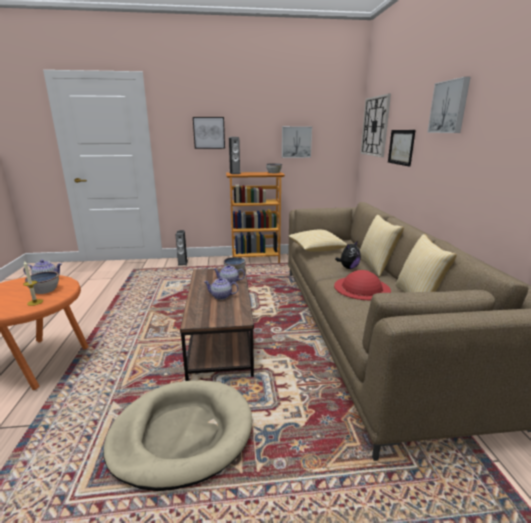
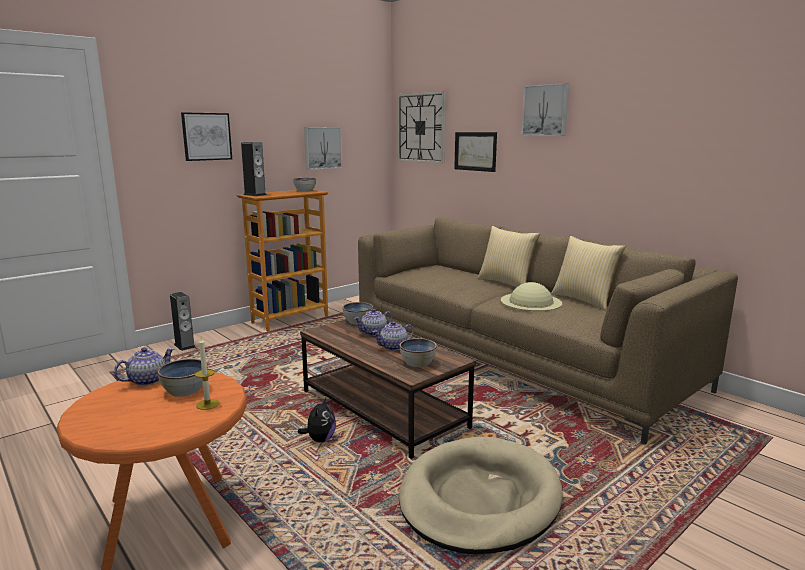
camera: 35 degrees left, 5 degrees down
pillow [288,230,347,252] -> none
red hat [334,270,391,300] -> beige hat [501,282,562,311]
plush toy [335,242,361,269] -> plush toy moved to [298,398,336,442]
none -> bowl [400,338,437,367]

